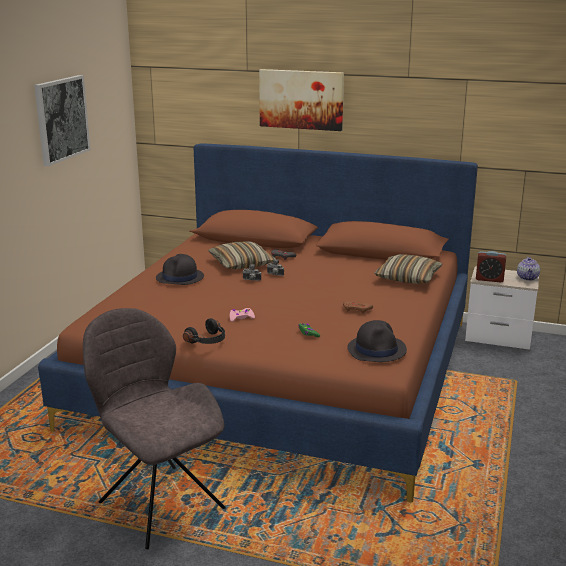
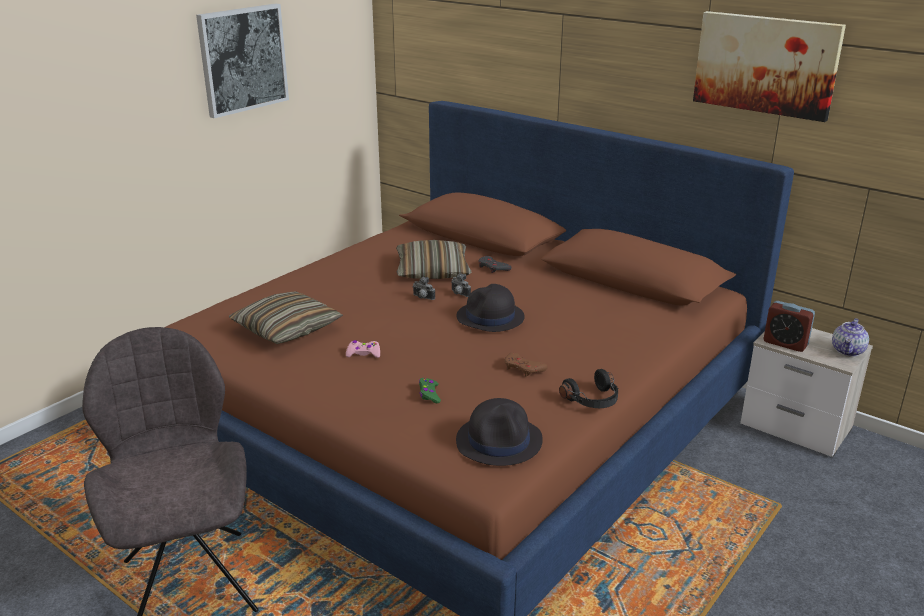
camera: 20 degrees right, 5 degrees up
black hat [156,254,204,285] -> black hat moved to [457,284,525,332]
black headphones [183,318,225,344] -> black headphones moved to [559,369,619,408]
picture [259,69,344,131] -> picture moved to [693,11,846,122]
pillow [374,254,443,284] -> pillow moved to [229,291,343,344]

